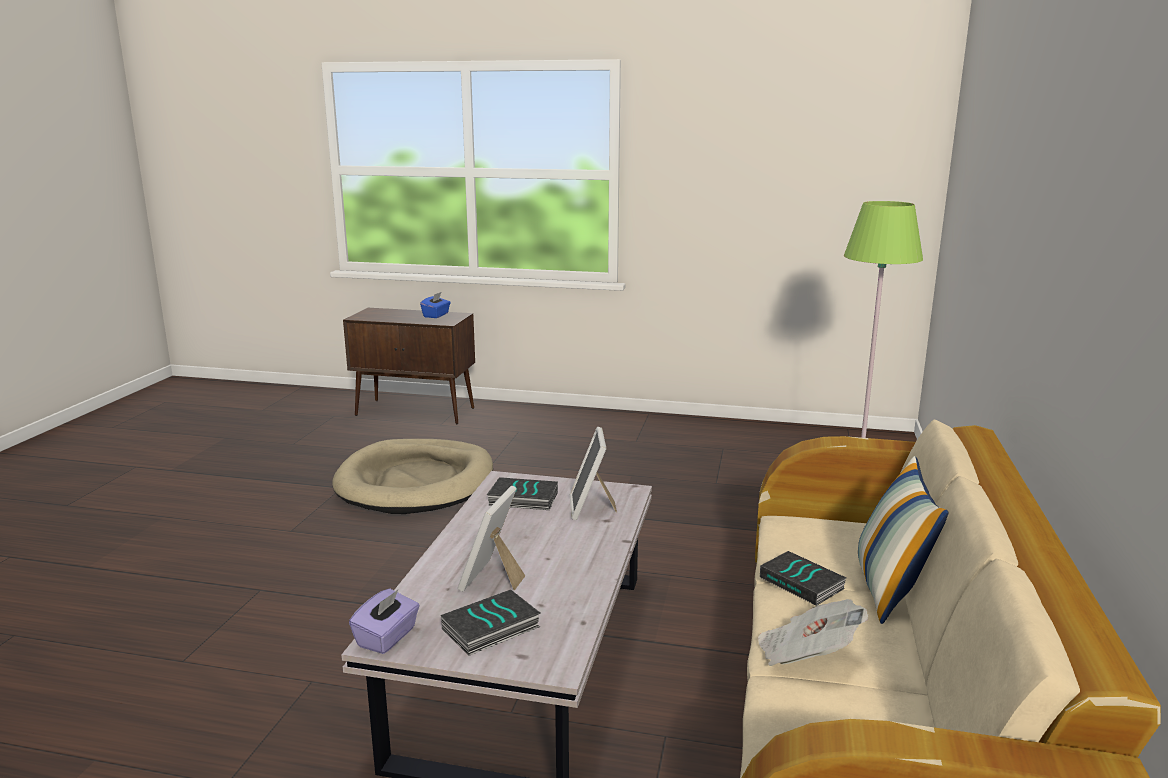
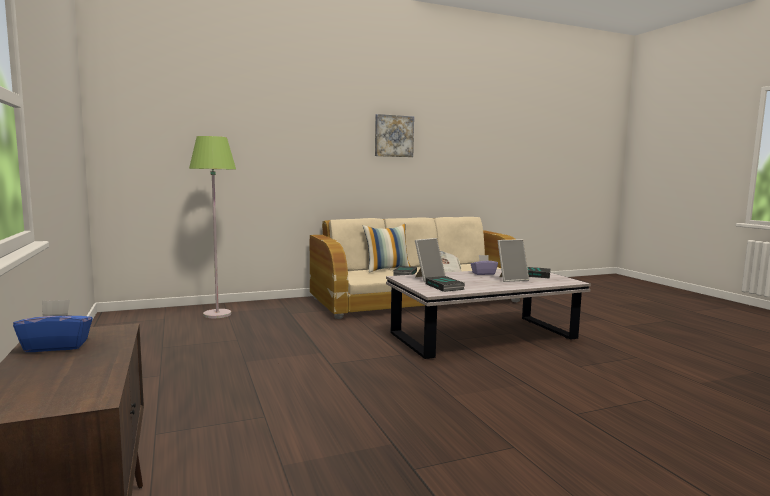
camera: 125 degrees left, 10 degrees down
beige dog bed [332,439,493,514] -> none
purple tissue box [349,588,420,654] -> purple tissue box moved to [470,255,498,275]
none -> picture [375,114,414,157]

